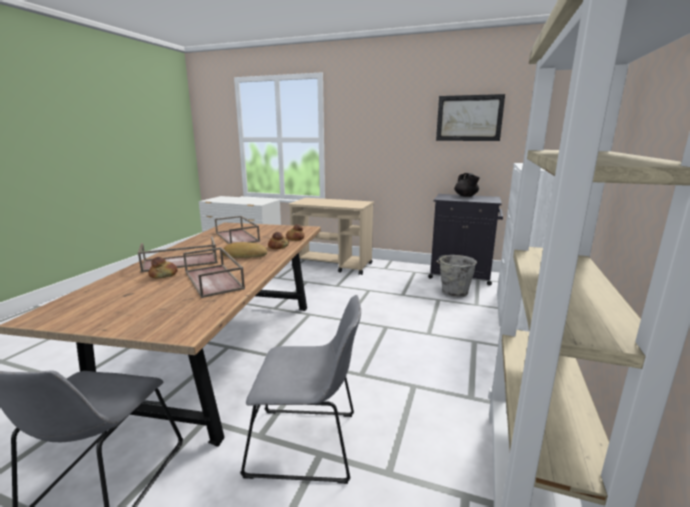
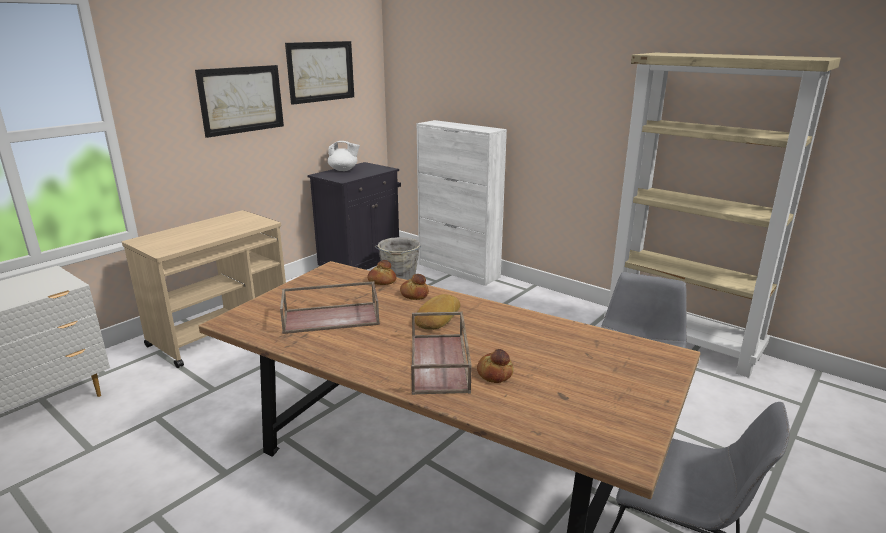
camera: 70 degrees left, 5 degrees up
brown tray [183,247,245,298] -> none
black teapot [454,173,480,197] -> white teapot [328,141,360,171]
none -> picture [195,65,284,138]

